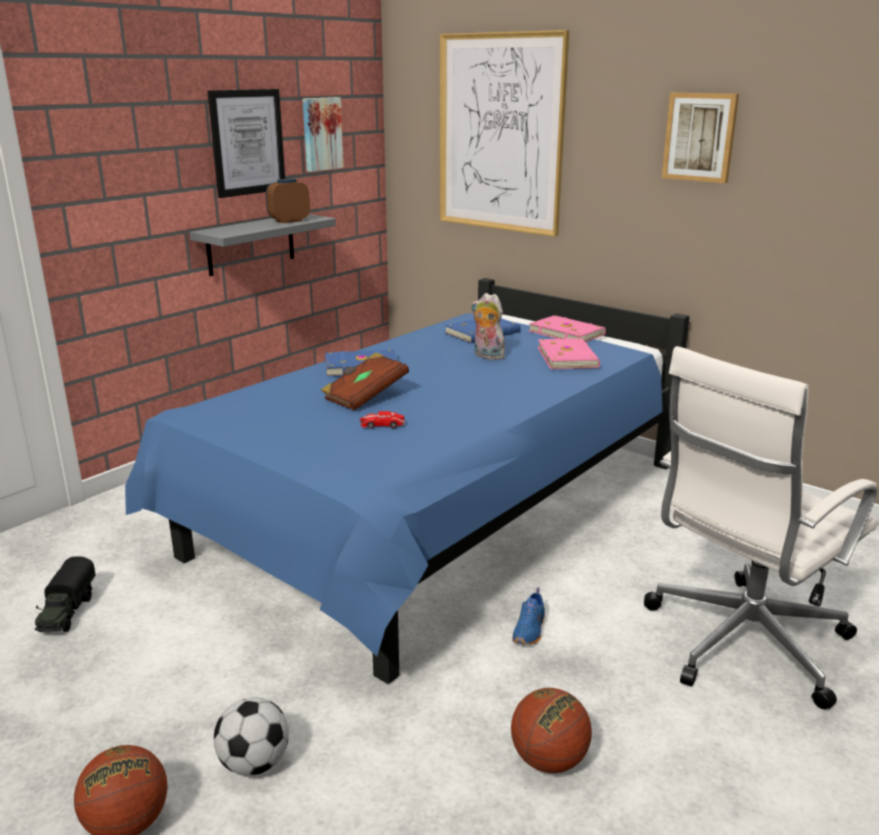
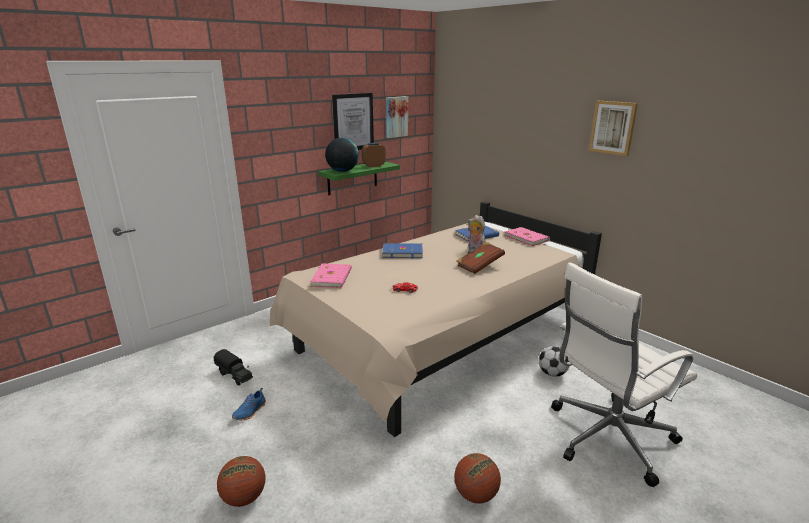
camera: 10 degrees right, 0 degrees up
toy truck [35,557,96,633] -> toy truck turned 60 degrees counterclockwise [214,349,253,386]
blue bed [125,278,689,684] -> beige bed [270,201,602,437]
grey shelf [190,214,336,276] -> green shelf [318,162,400,195]
football [214,697,289,776] -> football moved to [539,346,570,377]
brown book [321,352,409,411] -> brown book moved to [456,242,505,274]
picture [440,30,569,237] -> none
blue shoe [512,587,545,645] -> blue shoe moved to [232,388,266,421]
pink book [538,338,600,369] -> pink book moved to [310,263,352,288]
none -> globe [325,138,359,172]

